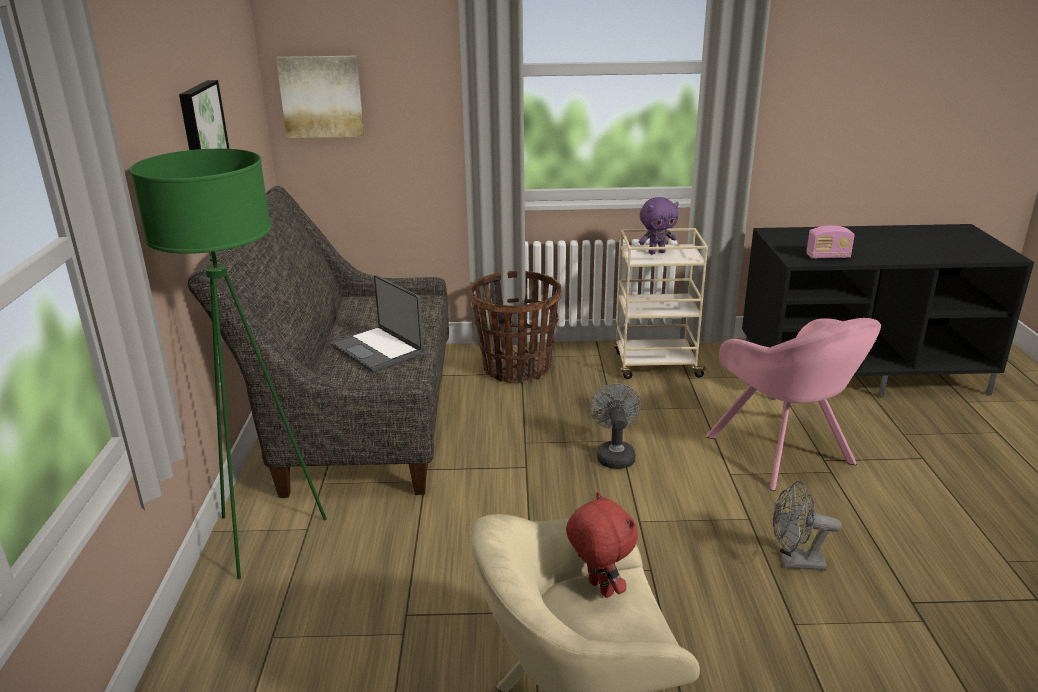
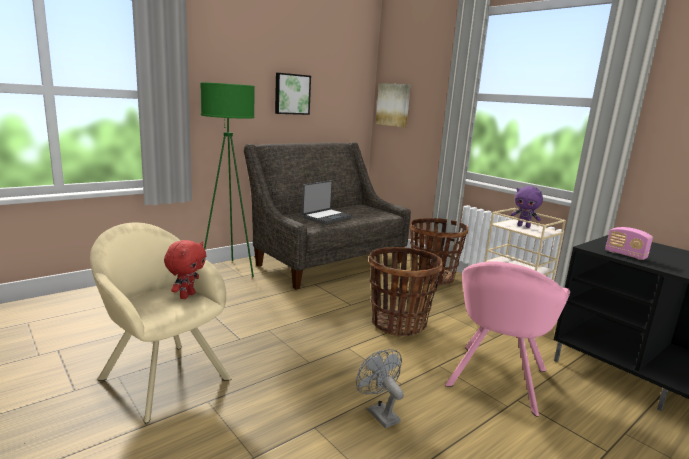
camera: 50 degrees right, 10 degrees down
laptop [331,275,424,372] -> laptop turned 150 degrees counterclockwise [302,181,353,224]
grey fan [590,383,641,469] -> basket [369,247,443,337]

